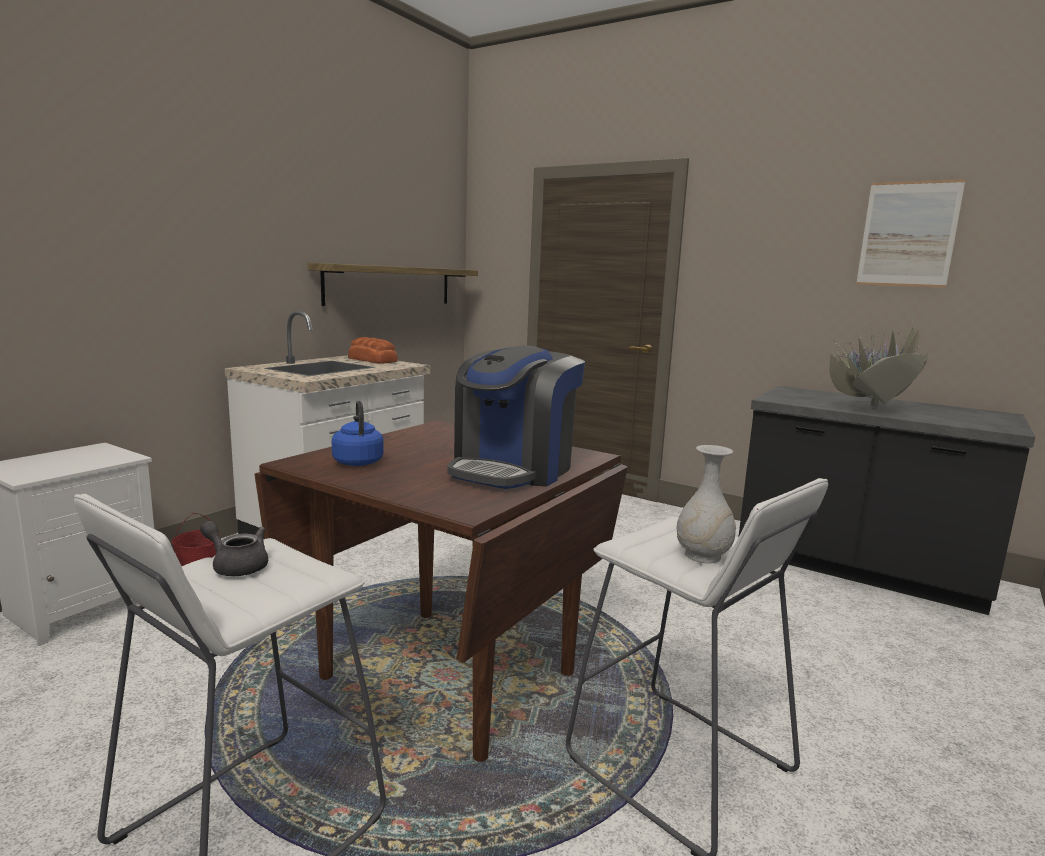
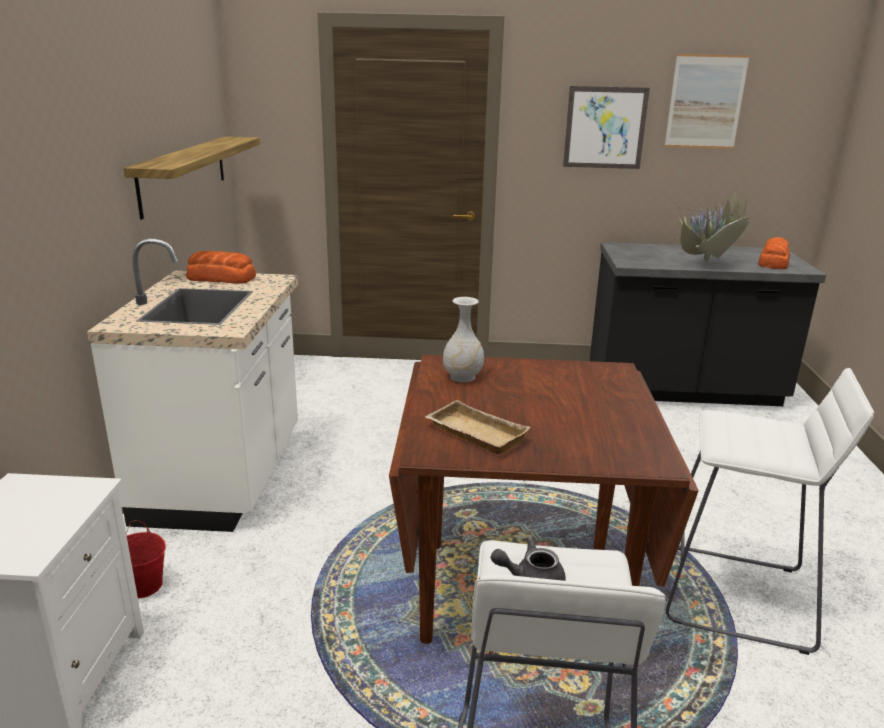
camera: 30 degrees left, 10 degrees up
blue kettle [332,400,384,466] -> beige tray [425,400,531,455]
coffee machine [448,345,585,489] -> none
white vase [677,445,736,563] -> white vase moved to [443,297,484,382]
none -> picture [563,86,650,169]
none -> bread [758,237,790,269]

